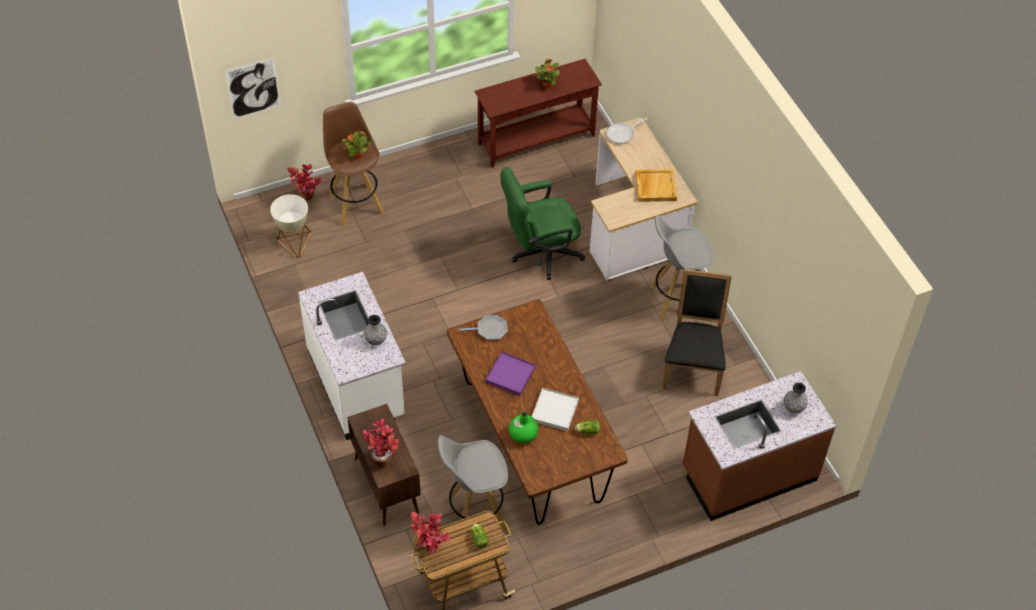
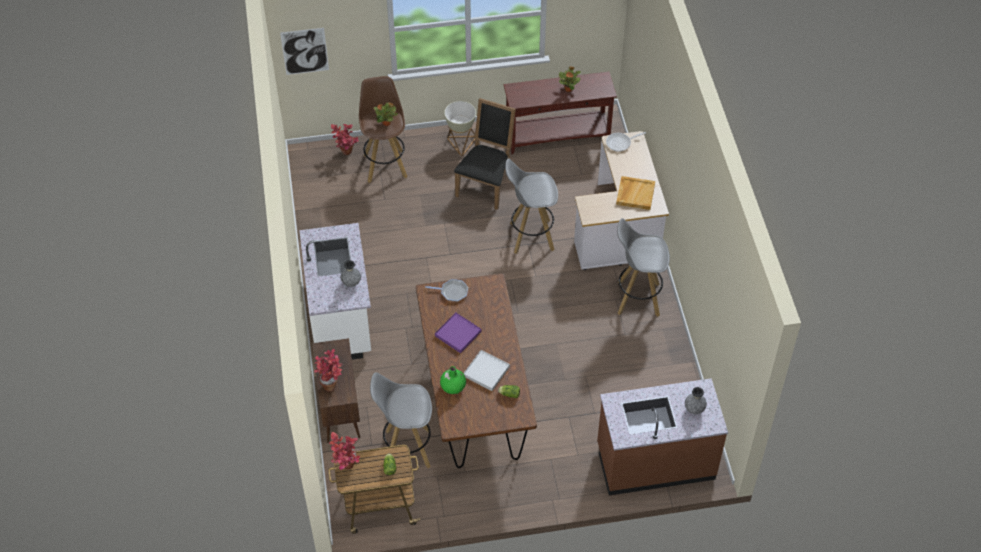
camera: 15 degrees right, 0 degrees up
planter [270,194,311,258] -> planter moved to [444,101,476,156]
green office chair [501,167,586,280] -> grey stool [505,159,558,254]
black chair [663,269,732,396] -> black chair moved to [454,98,516,210]

